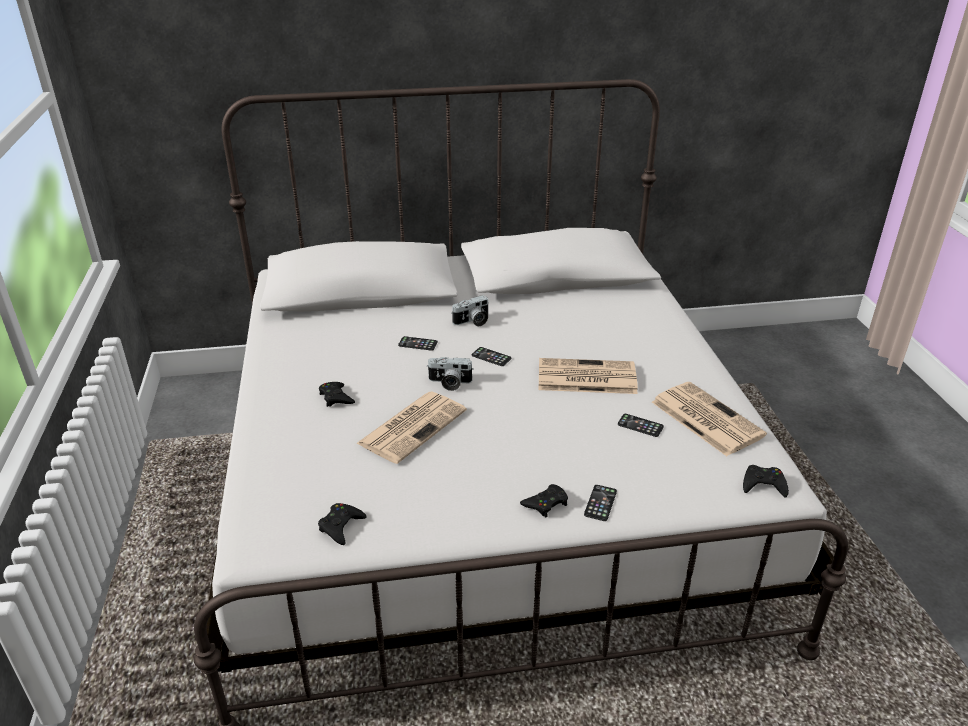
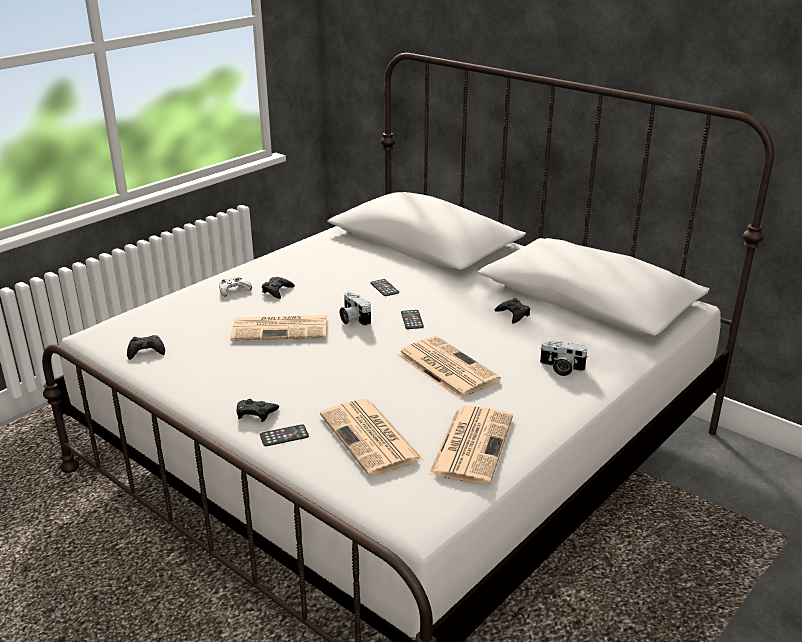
camera: 50 degrees right, 5 degrees down
camera [452,295,489,327] -> camera moved to [540,341,588,376]
phone [618,414,664,437] -> none
black game controller [743,465,789,498] -> black game controller moved to [495,298,530,324]
none -> white game controller [219,277,252,297]
none -> newspaper [320,399,424,476]

